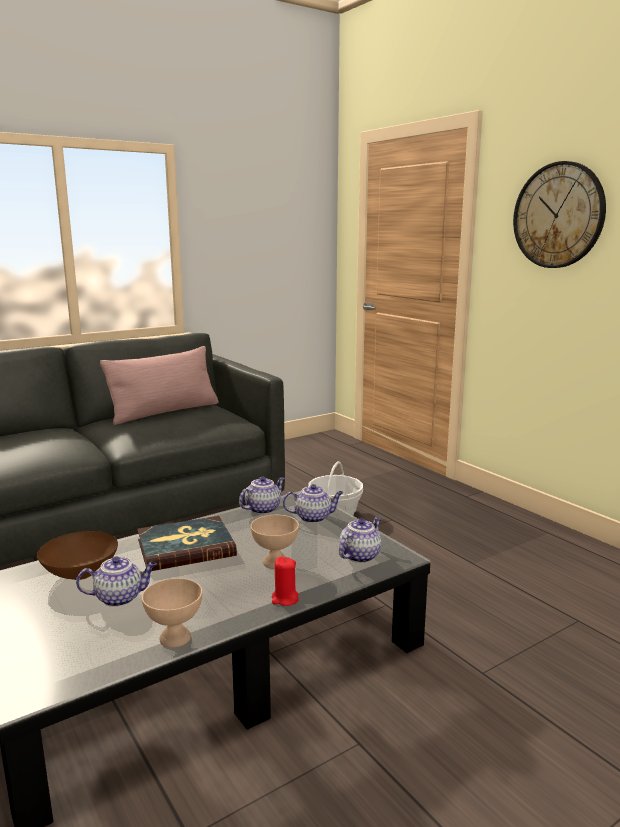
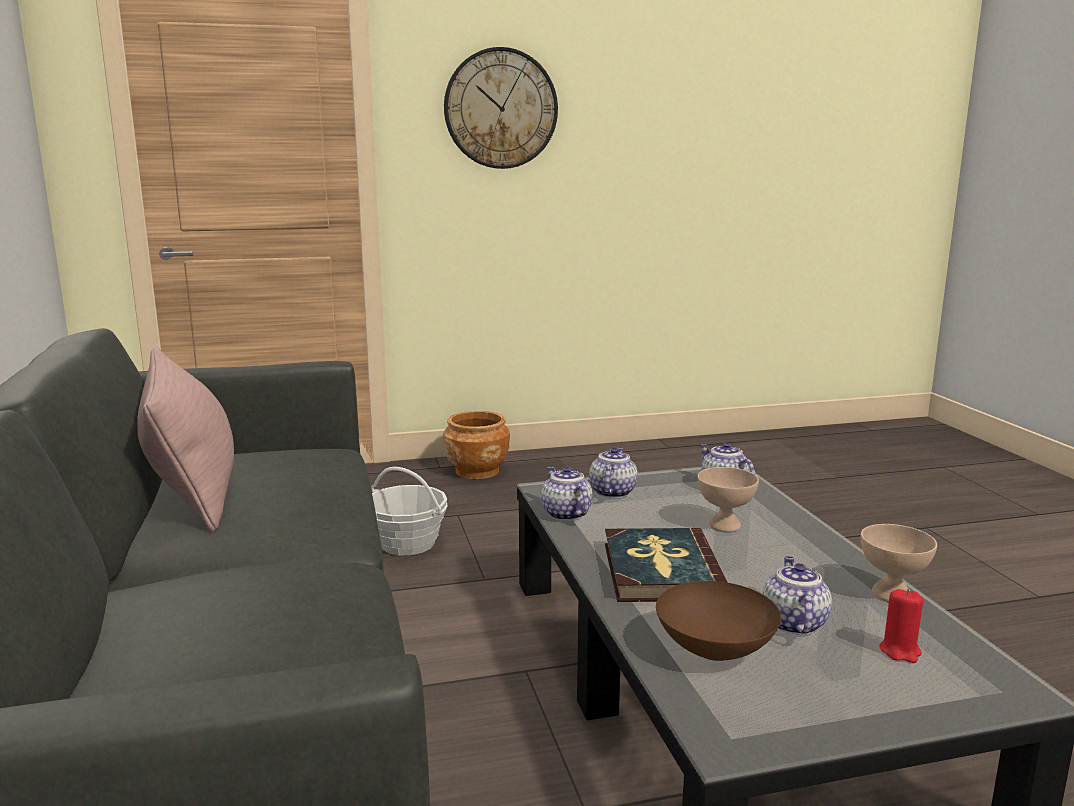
camera: 70 degrees left, 0 degrees up
red candle [271,557,299,606] -> red candle moved to [879,589,923,663]
none -> brown planter [443,411,510,479]

